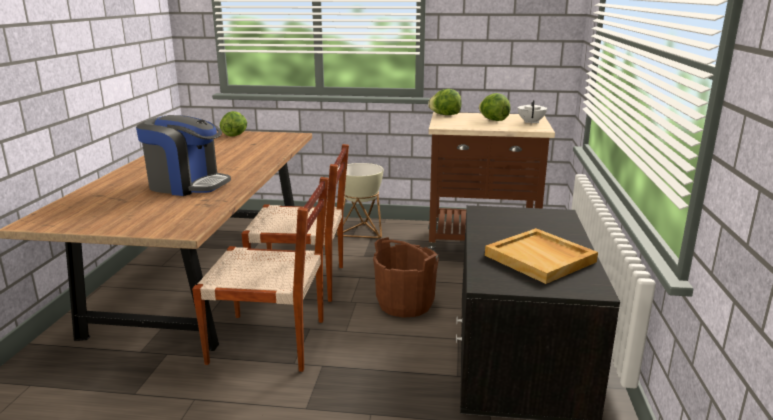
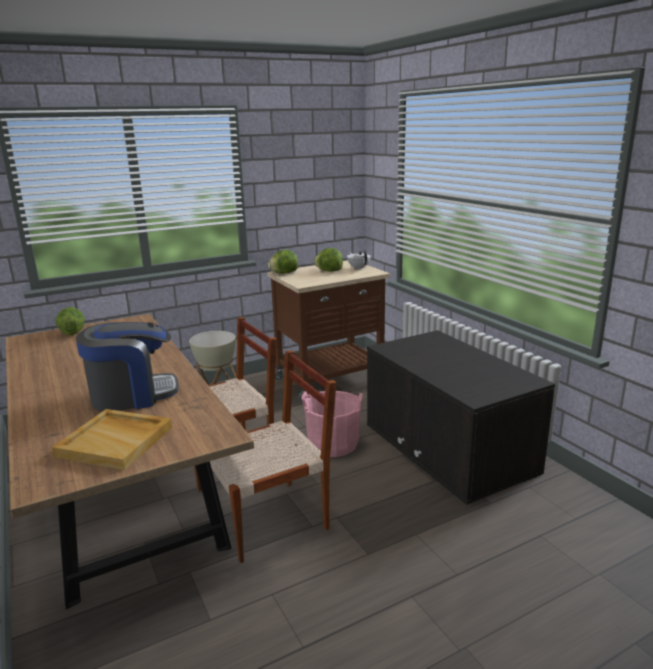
camera: 35 degrees left, 0 degrees up
brown bucket [373,237,438,318] -> pink bucket [301,391,363,457]
beige tray [485,228,598,284] -> beige tray moved to [52,409,172,470]

